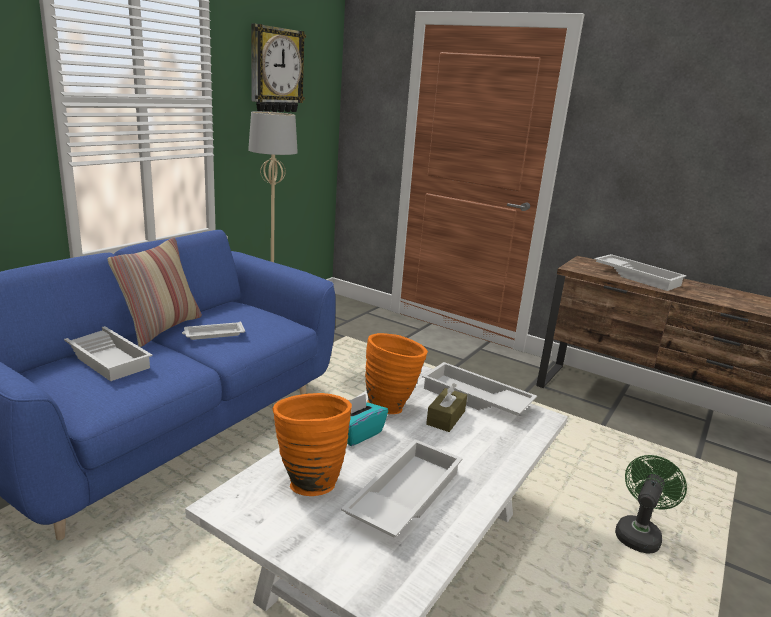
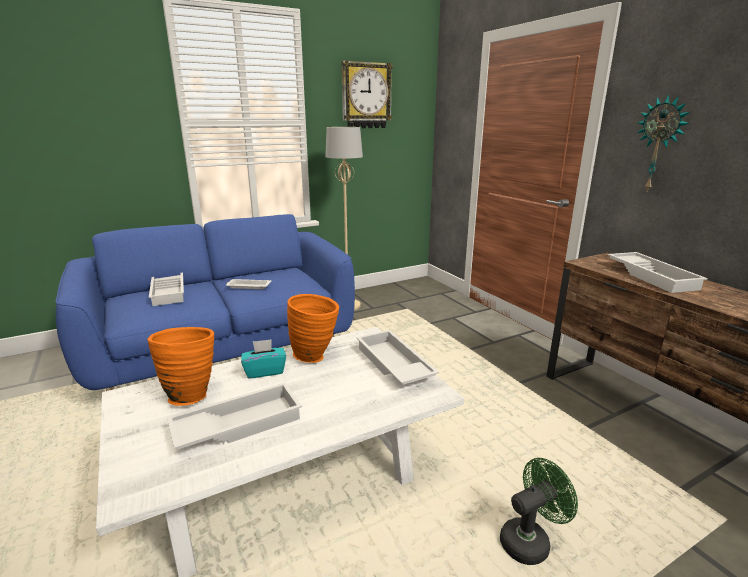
camera: 30 degrees right, 0 degrees up
pillow [107,237,202,347] -> none
brown tissue box [426,383,467,432] -> none
none -> wall clock [637,94,690,191]

